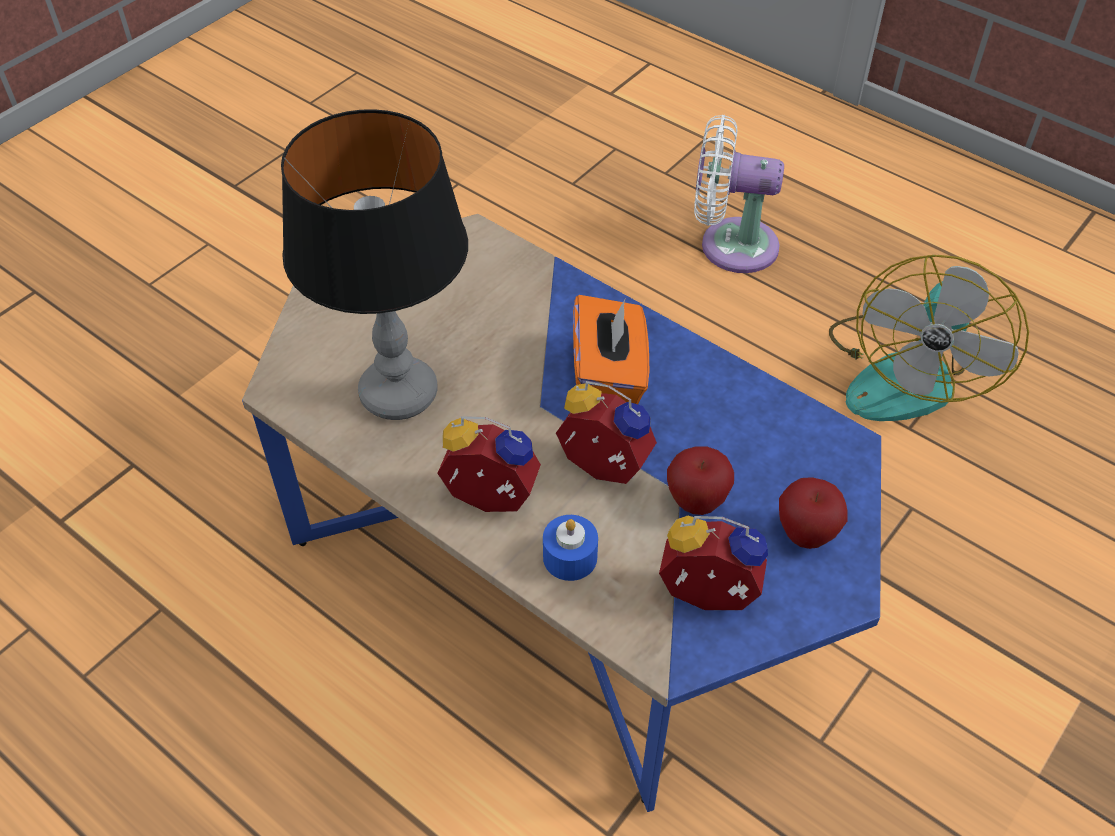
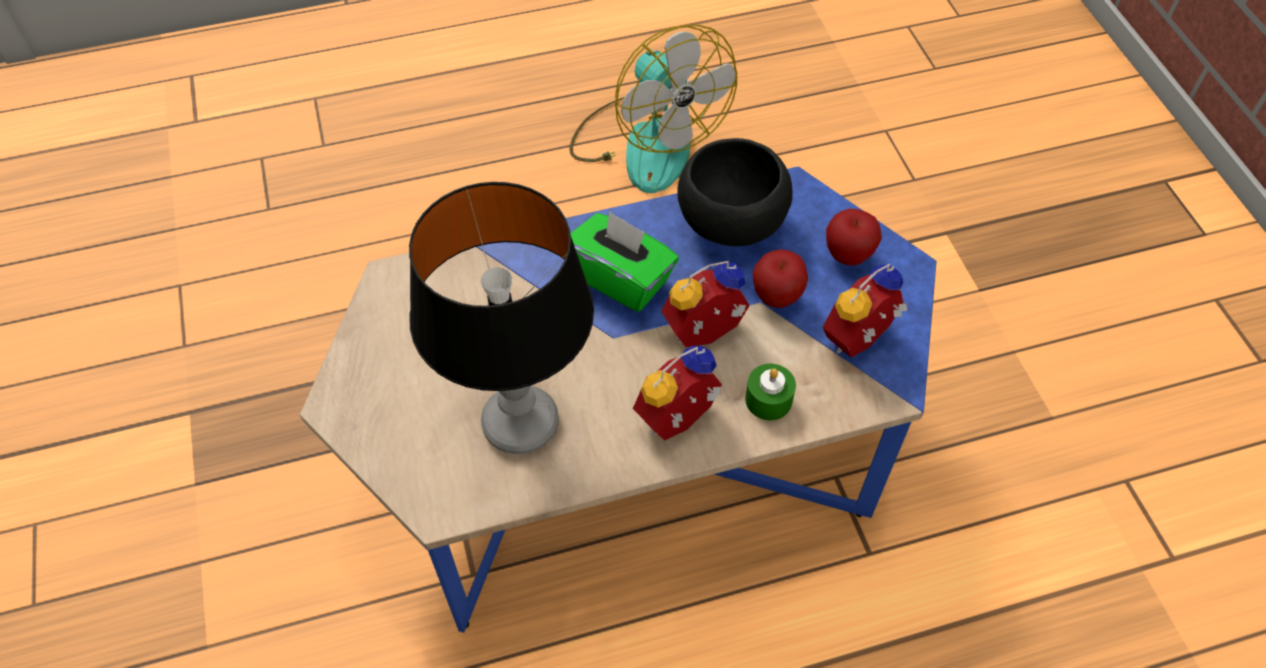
camera: 55 degrees left, 5 degrees up
blue candle [543,515,598,581] -> green candle [745,364,796,420]
orange tissue box [573,295,649,404] -> green tissue box [570,211,679,312]
white fan [694,115,784,273] -> none
none -> black bowl [677,138,792,246]

